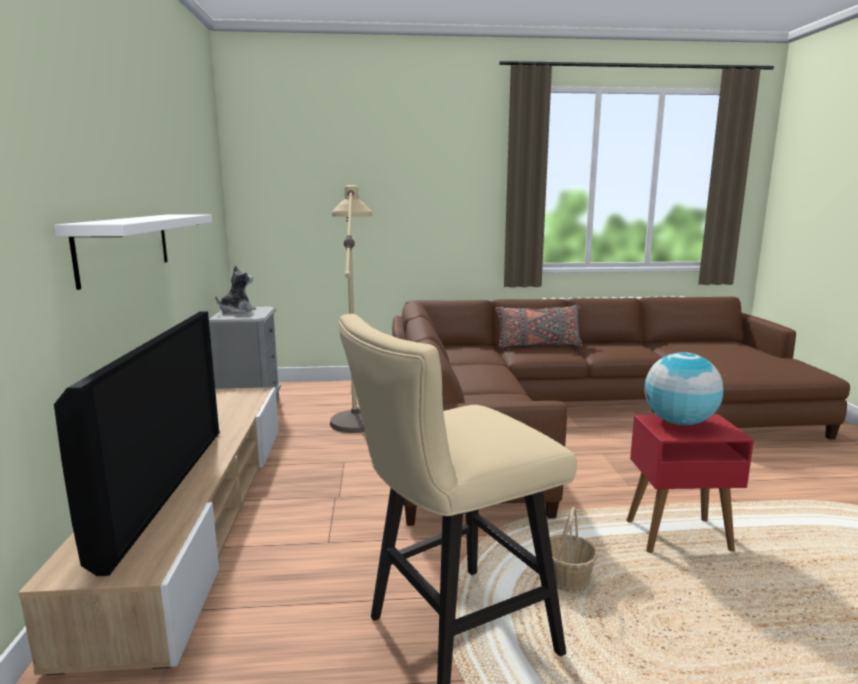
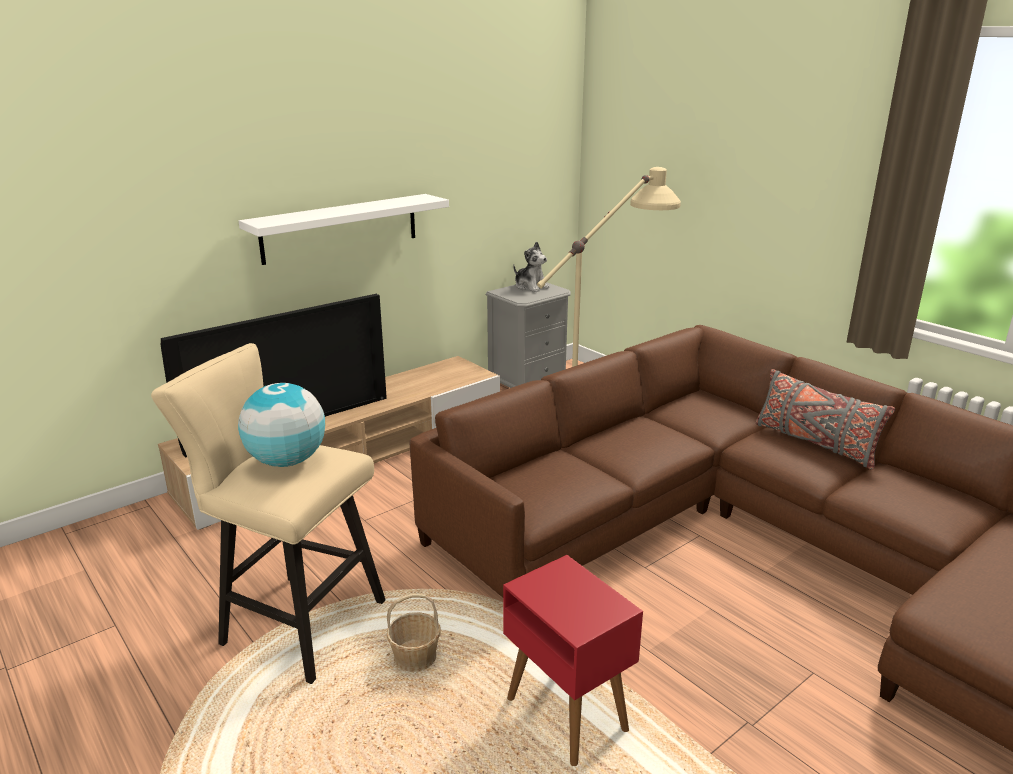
camera: 55 degrees right, 10 degrees up
plush toy [215,265,256,313] -> plush toy turned 45 degrees clockwise [513,242,550,292]
globe [644,352,723,425] -> globe moved to [238,383,325,467]

